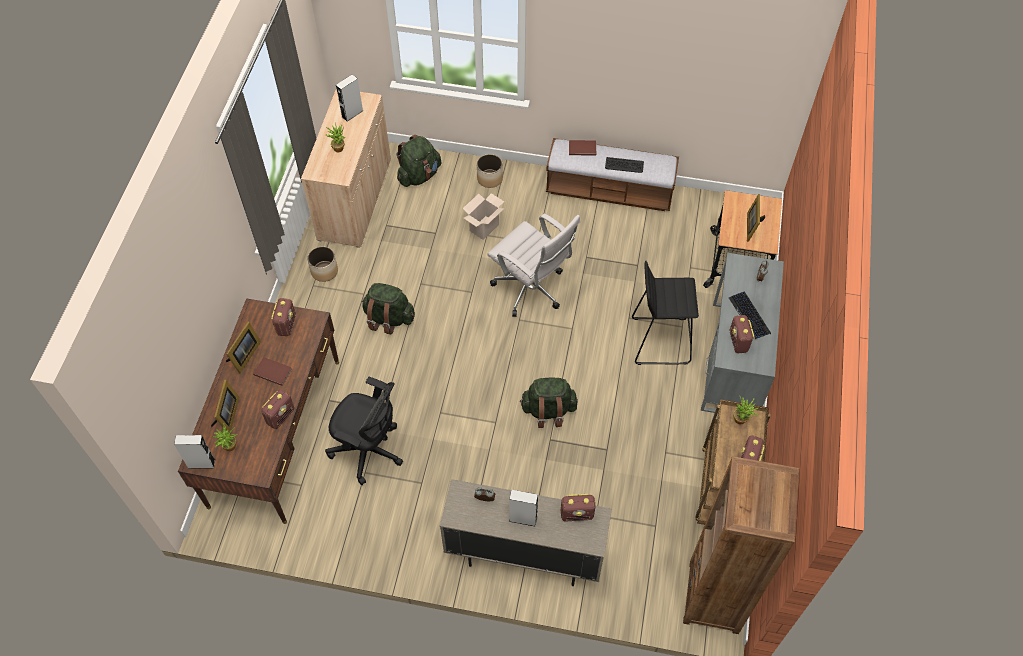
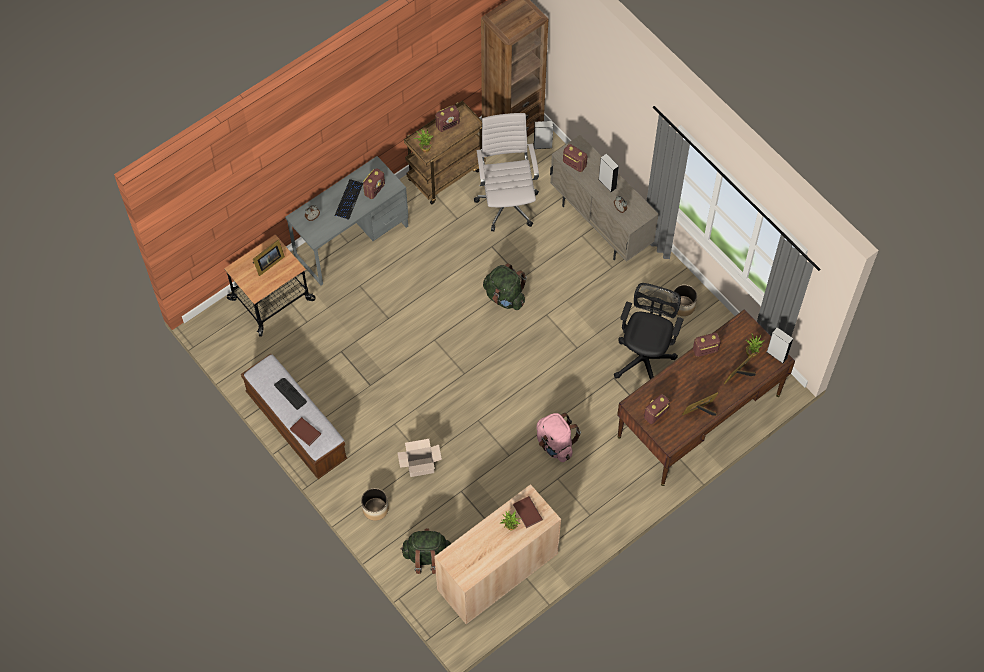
camera: 140 degrees left, 5 degrees up
brown book [253,357,292,386] -> brown book moved to [513,496,543,528]
planter [307,246,338,282] -> planter moved to [672,285,697,316]
black office chair [325,377,403,485] -> black office chair turned 45 degrees clockwise [614,283,684,379]
grey speaker [336,74,363,122] -> grey speaker moved to [533,121,553,149]
green backpack [362,283,415,334] -> pink backpack [536,413,581,462]
white office chair [487,213,580,317] -> white office chair moved to [474,113,539,231]
black stool [632,260,699,365] -> none

